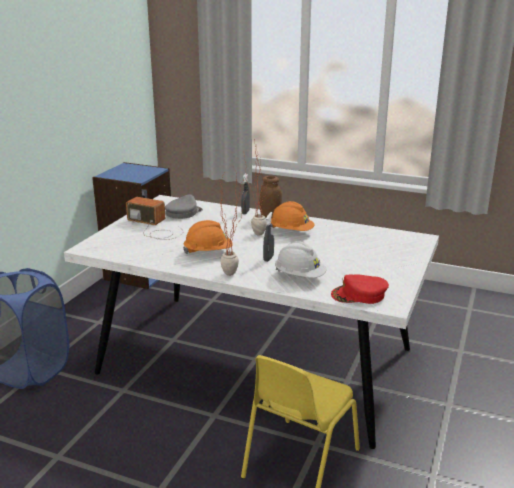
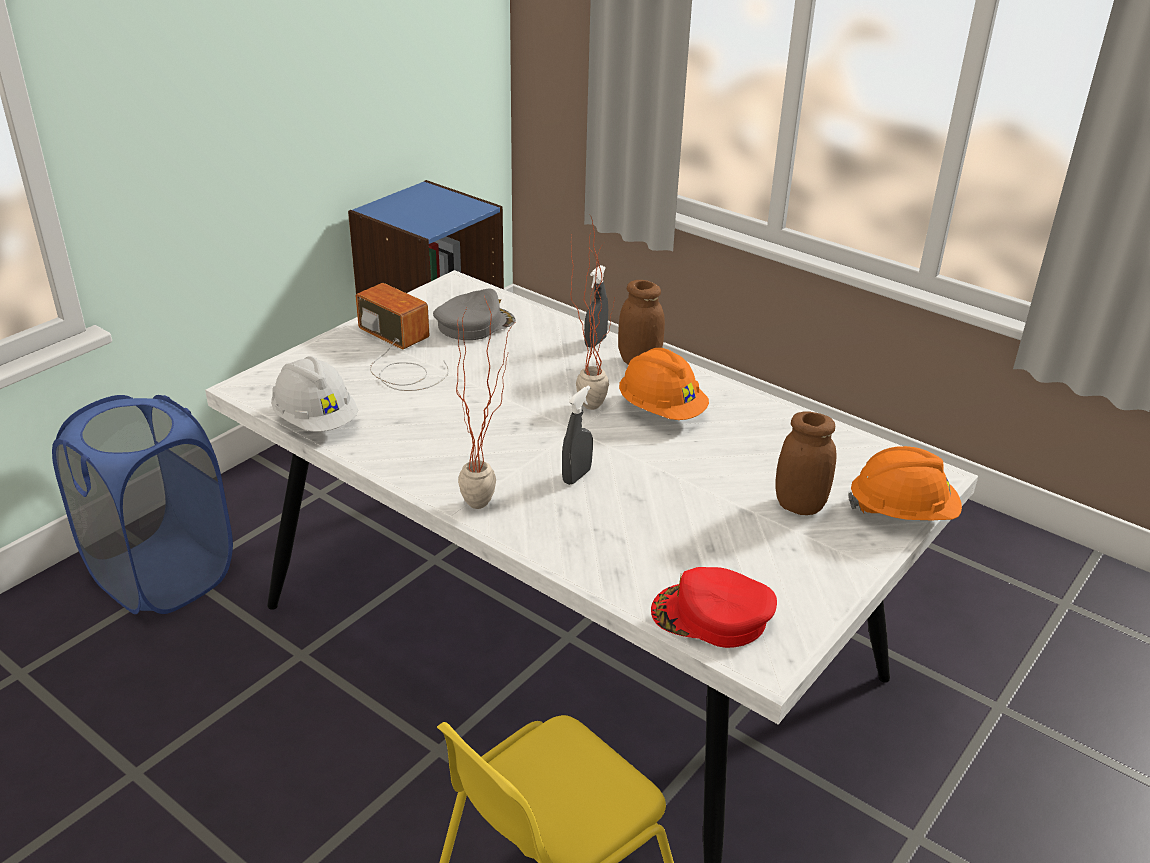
camera: 15 degrees right, 10 degrees up
orange hard hat [183,220,233,254] -> orange hard hat moved to [848,446,962,520]
white hard hat [275,241,327,278] -> white hard hat moved to [271,356,358,432]
none -> brown jar [775,411,836,515]

